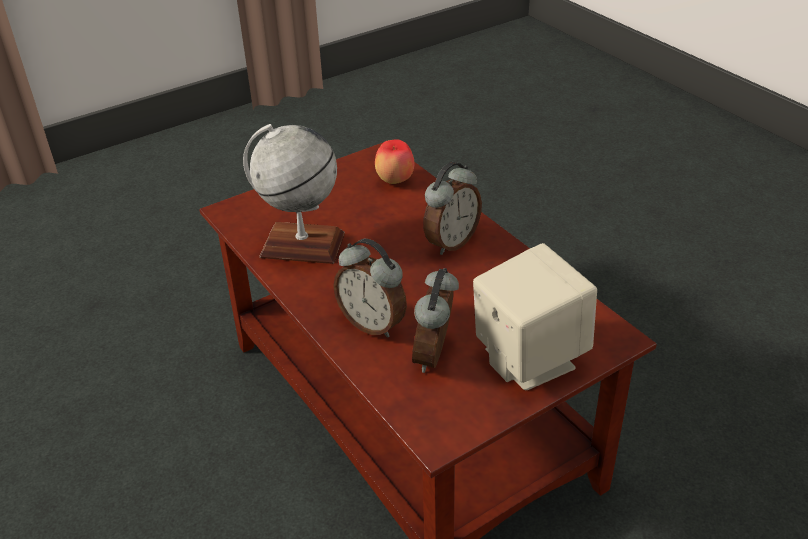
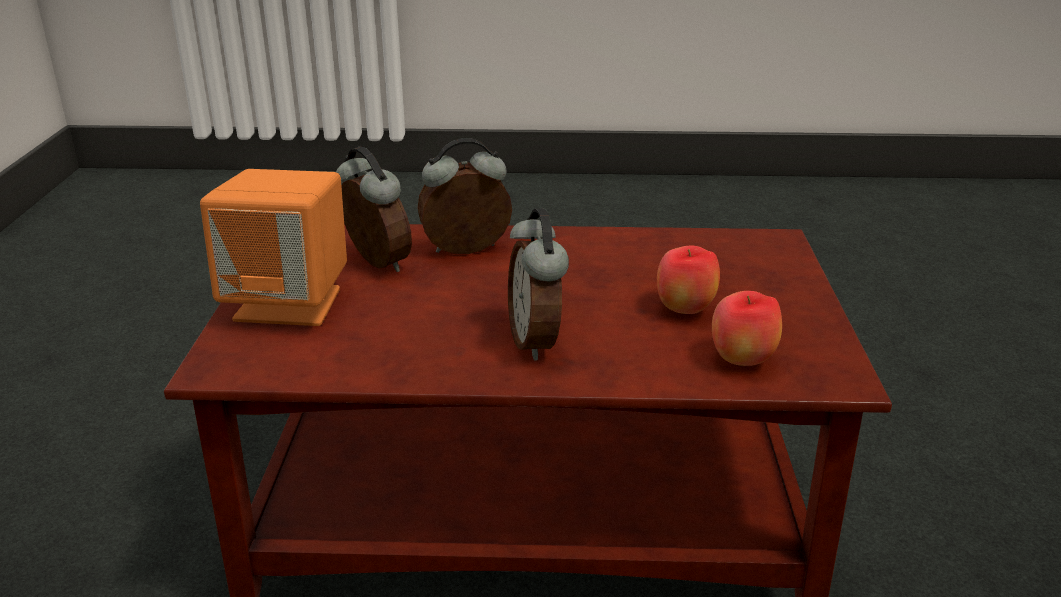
camera: 125 degrees right, 10 degrees down
globe [243,124,345,264] -> none
beige speaker [473,243,597,390] -> orange speaker [200,169,347,326]
none -> apple [657,245,720,314]

